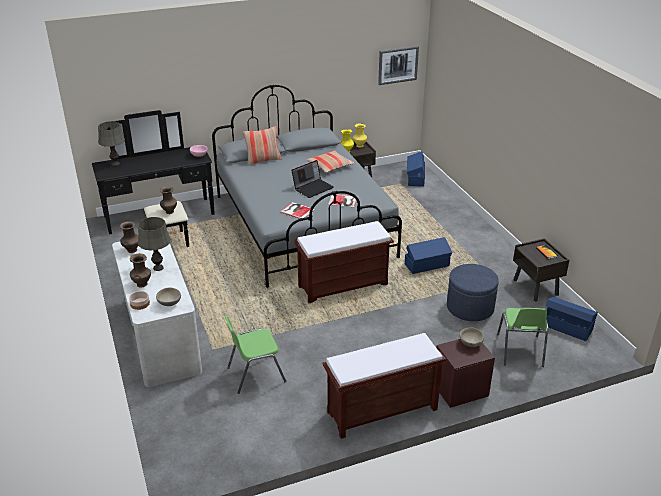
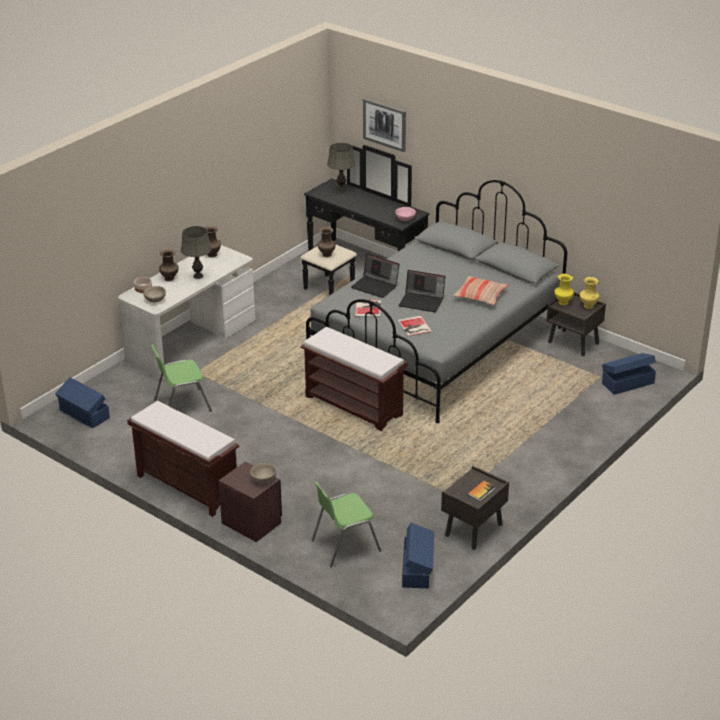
camera: 60 degrees right, 0 degrees up
green chair [225,316,286,394] -> green chair turned 60 degrees counterclockwise [151,344,212,412]
pillow [243,126,282,165] -> none
picture [378,46,419,85] -> picture moved to [363,98,406,152]
blue storage box [405,237,452,274] -> blue storage box moved to [55,377,110,428]
blue ottoman [447,264,499,321] -> none
none -> laptop [351,254,400,298]

